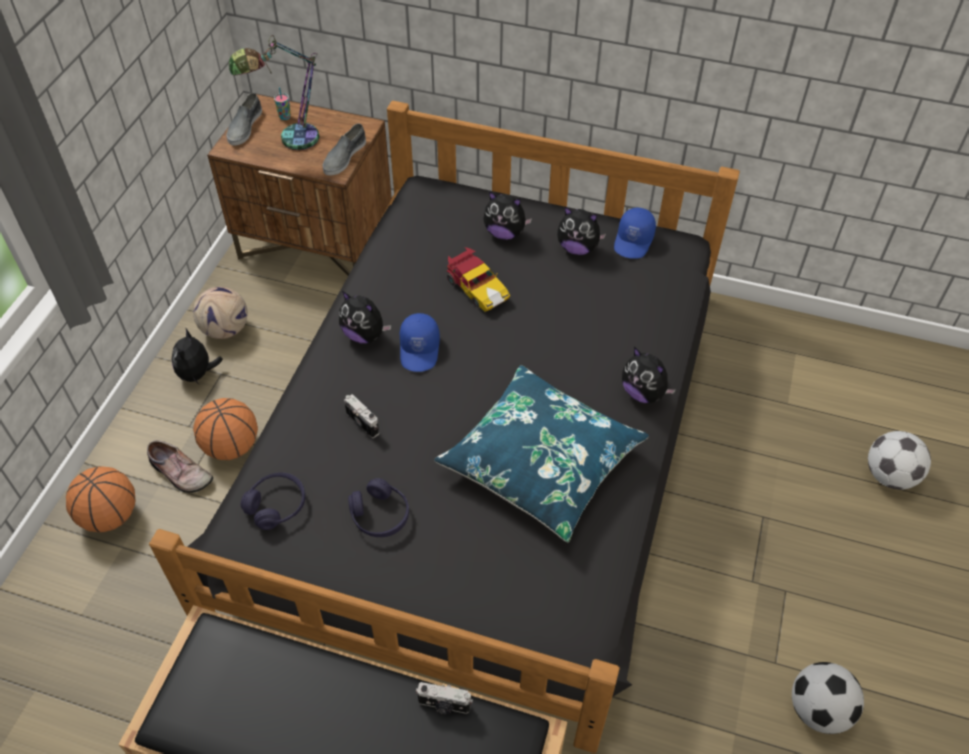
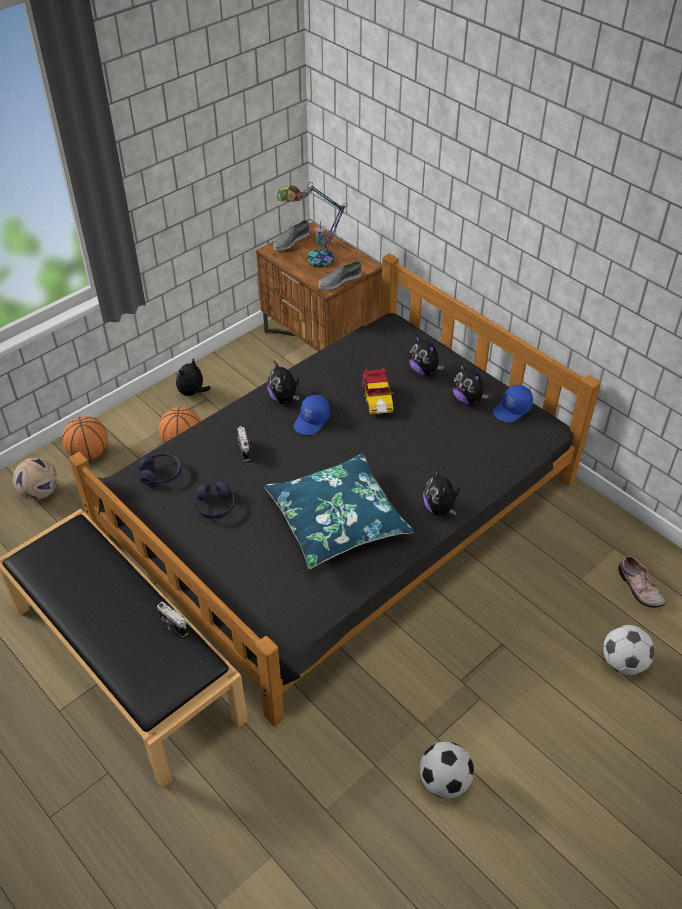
camera: 30 degrees right, 5 degrees down
shoe [147,440,213,493] -> shoe moved to [618,556,667,608]
football [193,287,247,339] -> football moved to [13,457,58,500]

